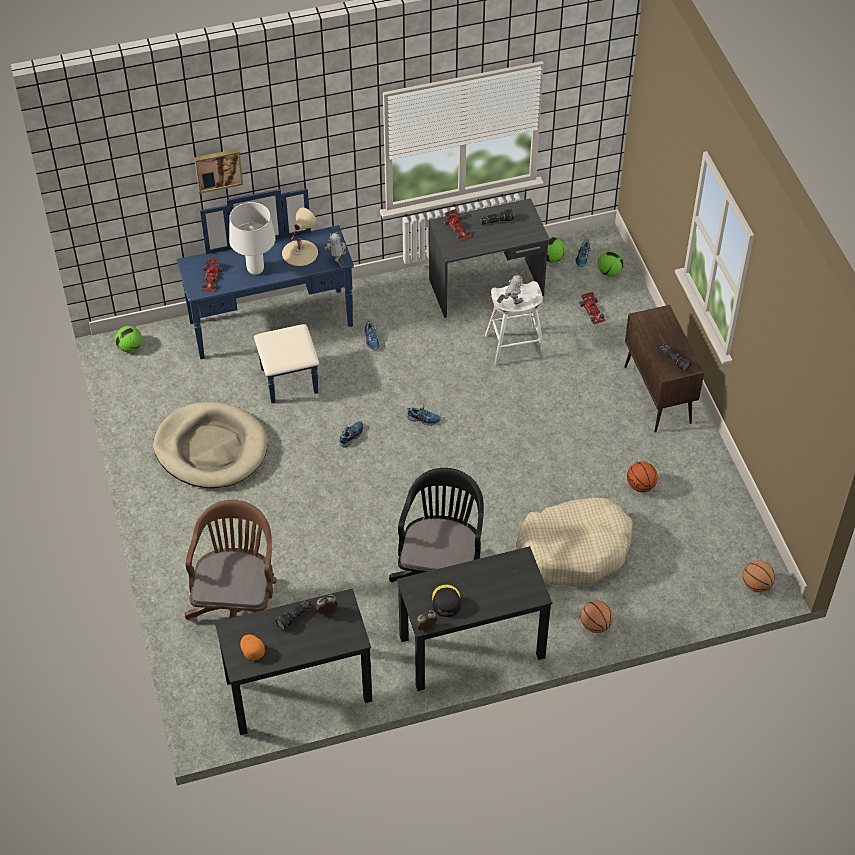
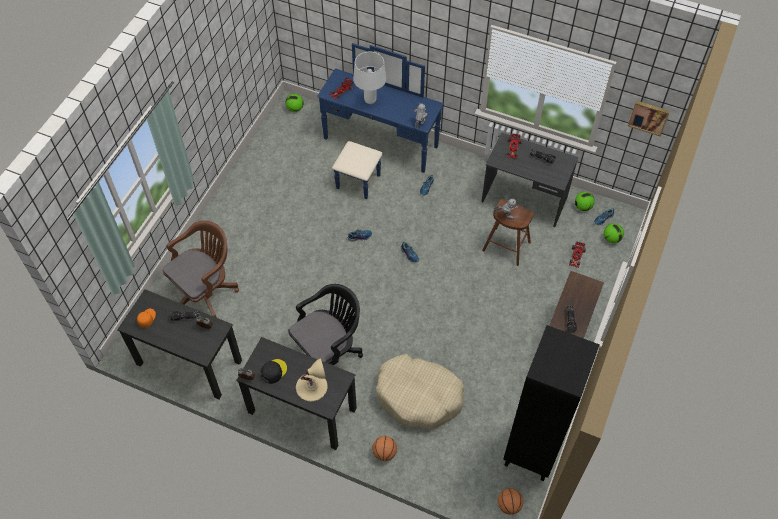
camera: 40 degrees right, 5 degrees up
beige dog bed [153,402,268,488] -> none
picture [194,149,243,194] -> picture moved to [628,100,670,137]
beige table lamp [282,208,318,266] -> beige table lamp moved to [296,358,328,401]
white stool [485,281,546,366] -> brown stool [482,199,534,266]
basketball [627,462,658,492] -> none
none -> black bookcase [503,325,600,482]

